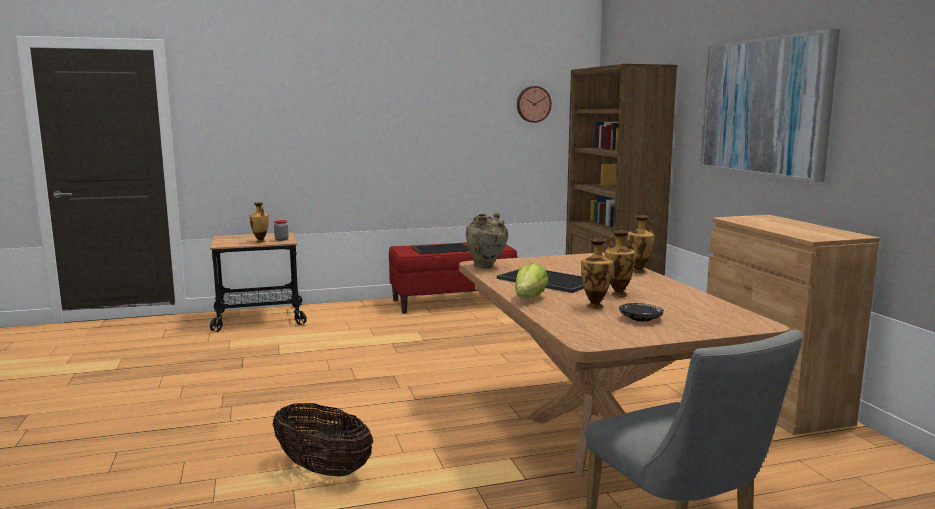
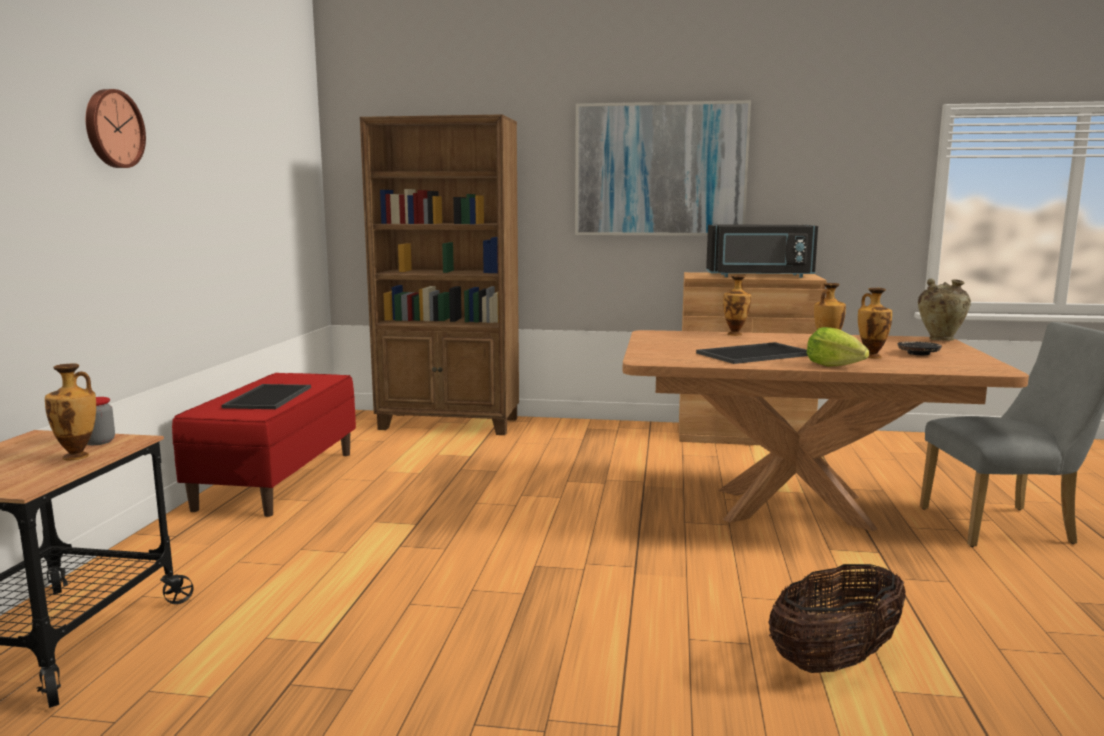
camera: 65 degrees left, 0 degrees up
beige vase [466,212,509,269] -> beige vase moved to [918,279,971,341]
wall clock [517,86,552,123] -> wall clock moved to [86,89,146,168]
none -> black microwave [706,225,818,278]

